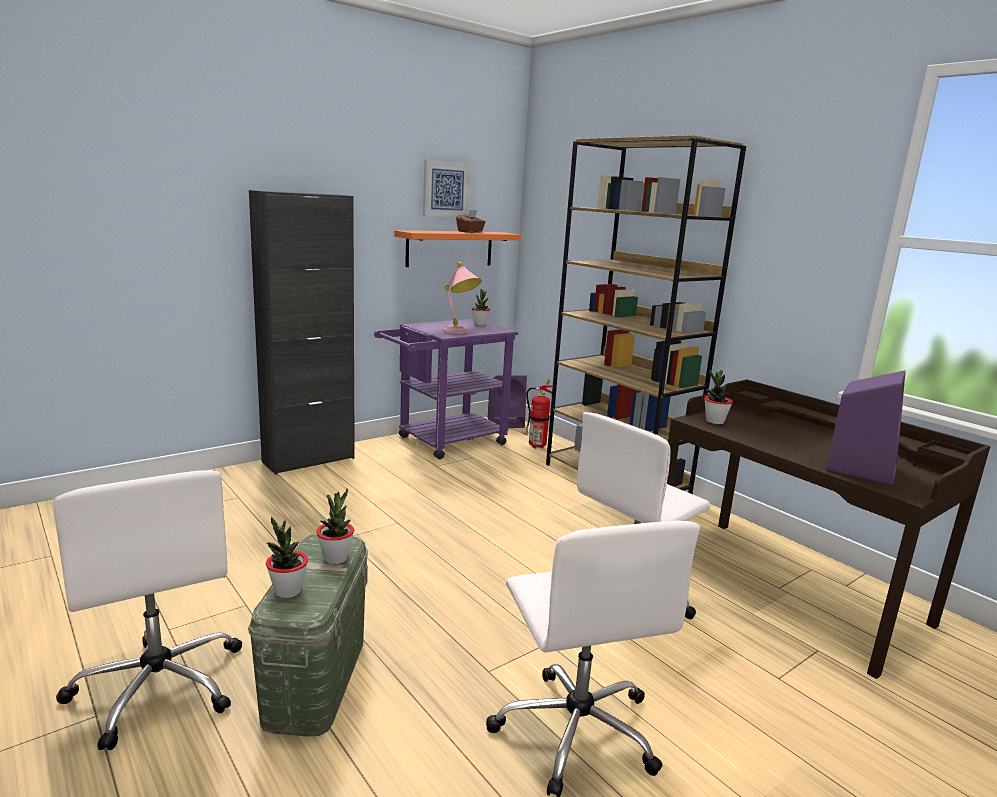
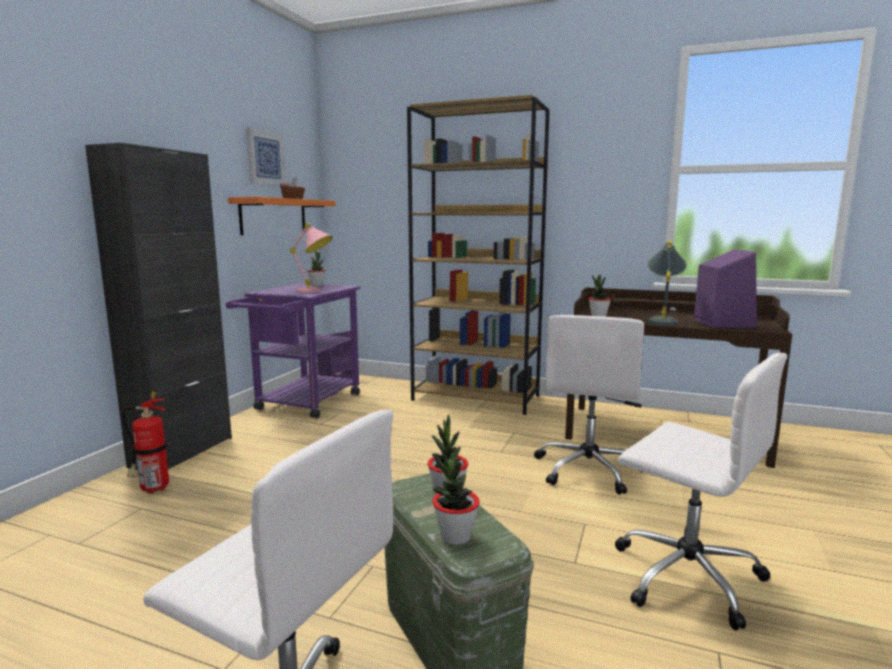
camera: 30 degrees left, 5 degrees down
fire extinguisher [522,380,553,448] -> fire extinguisher moved to [122,391,169,494]
none -> grey table lamp [648,241,686,325]

